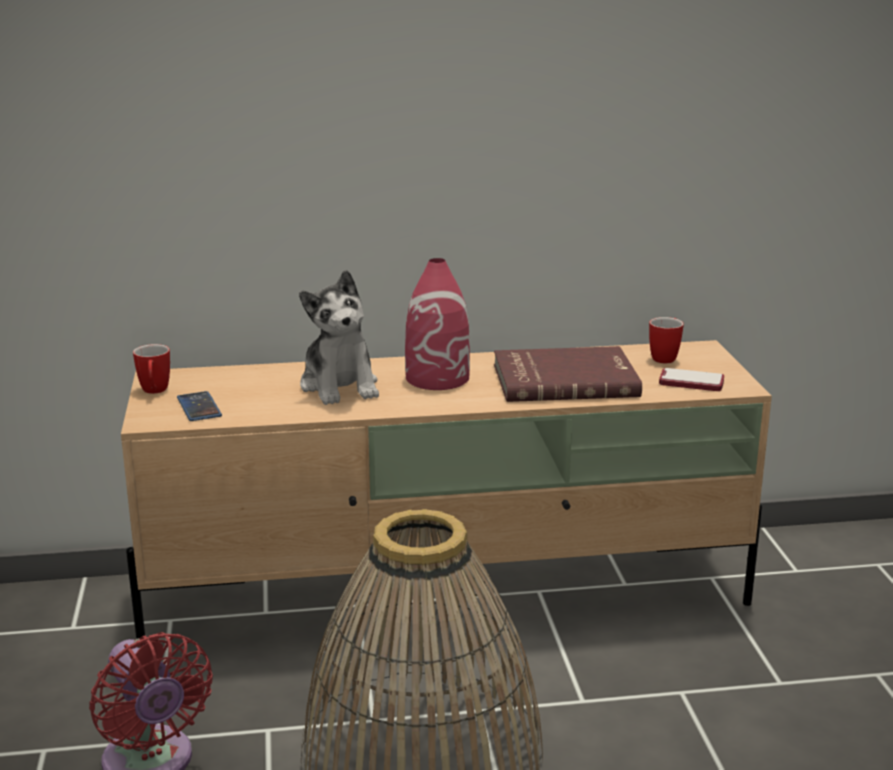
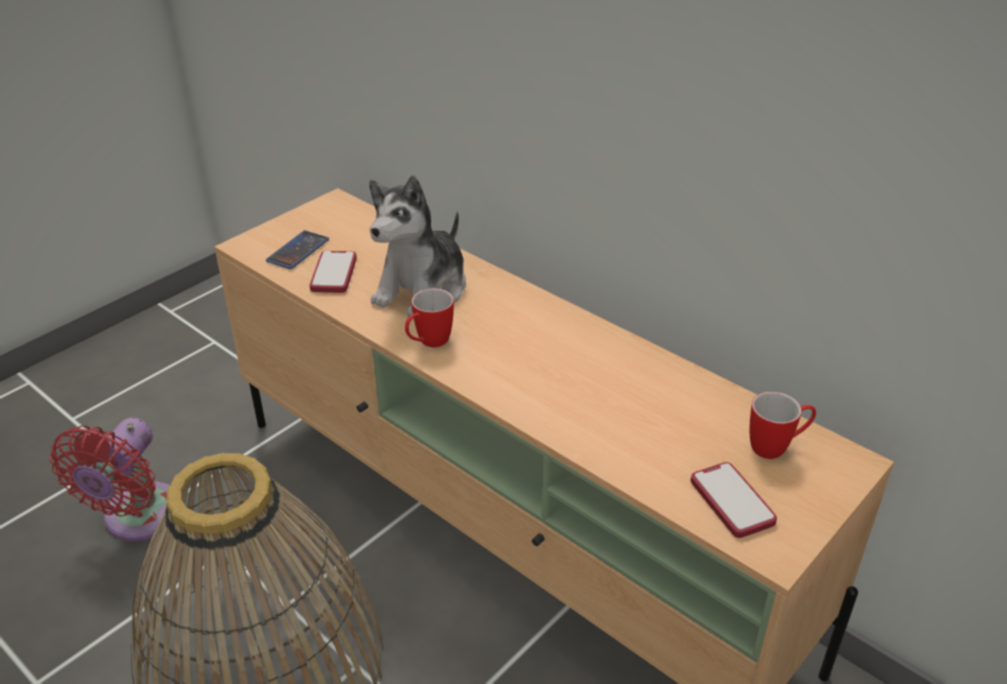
camera: 50 degrees right, 15 degrees up
mug [133,344,170,394] -> mug moved to [405,288,454,347]
red vase [405,258,470,390] -> none
red book [494,346,642,402] -> none
none -> phone [310,251,357,293]

